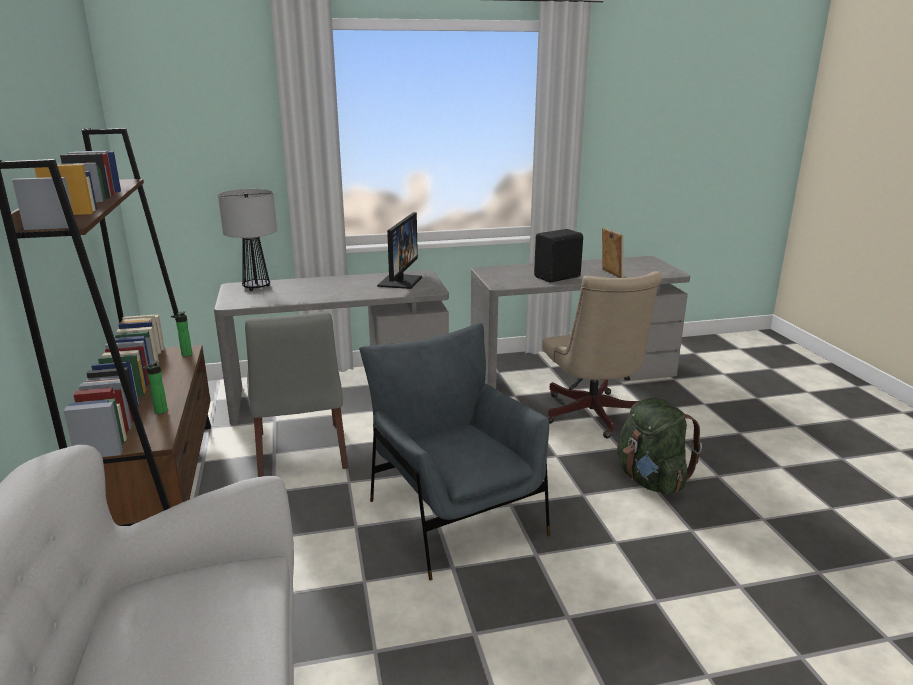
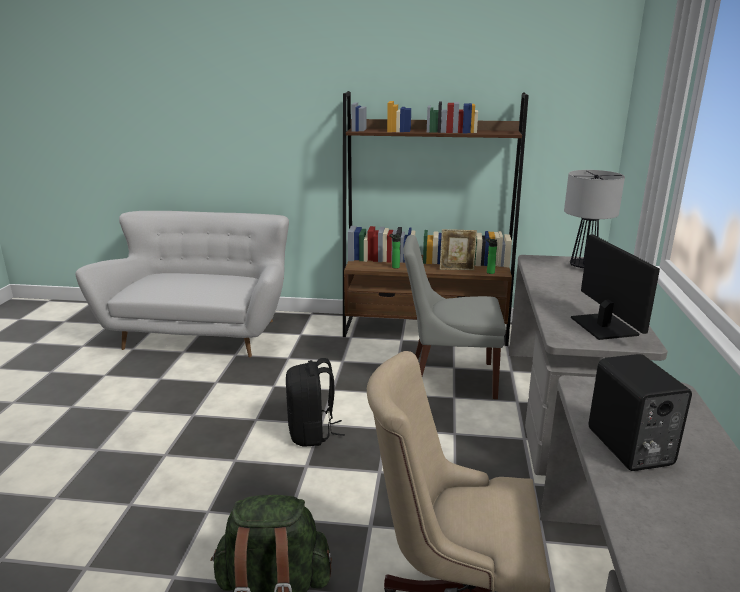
camera: 110 degrees right, 0 degrees up
grey armchair [359,323,550,580] -> black backpack [286,358,345,447]
monitor [377,212,422,289] -> monitor turned 135 degrees counterclockwise [571,234,660,340]
picture frame [602,228,623,278] -> picture frame moved to [440,229,477,270]

